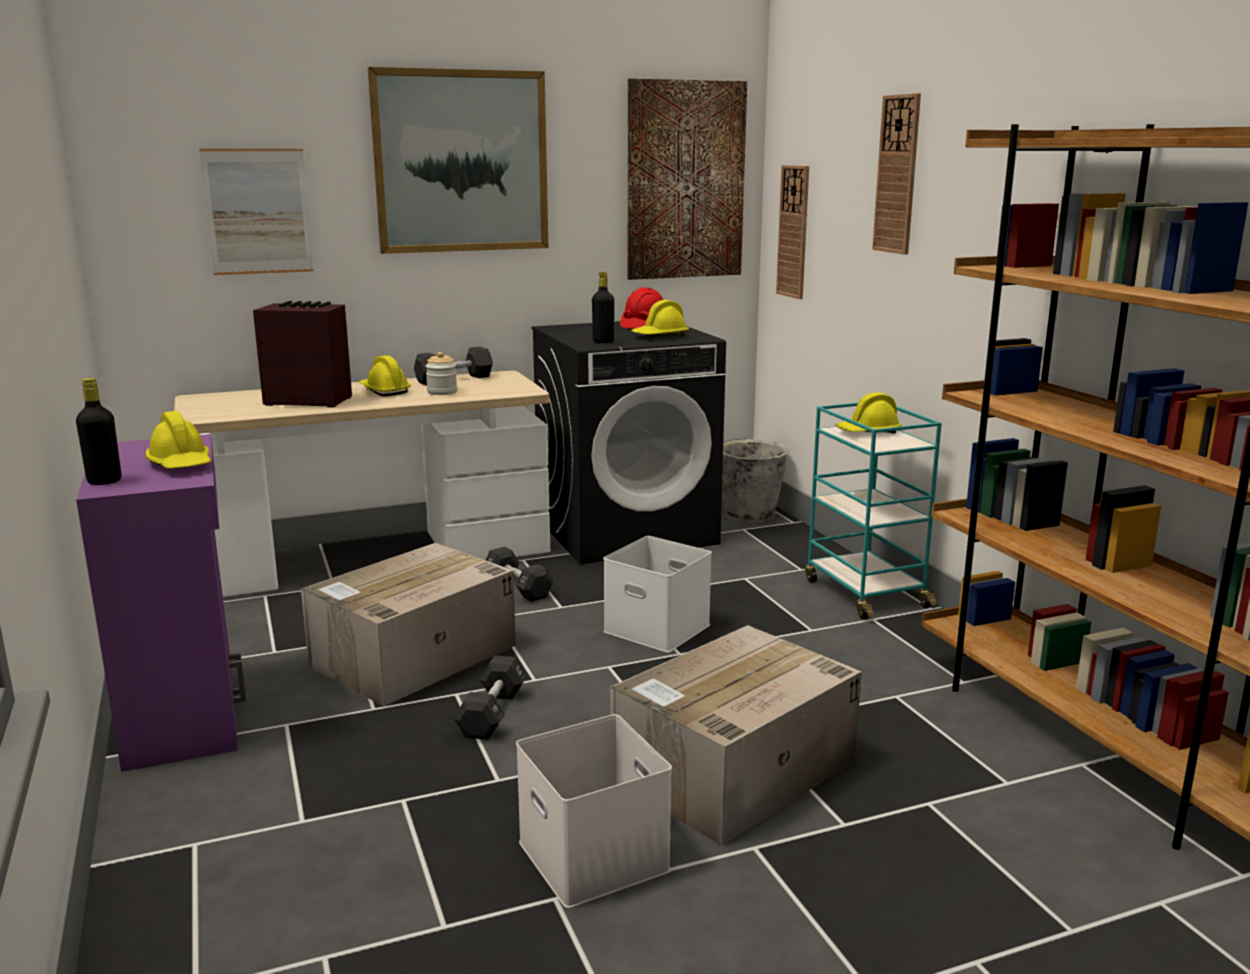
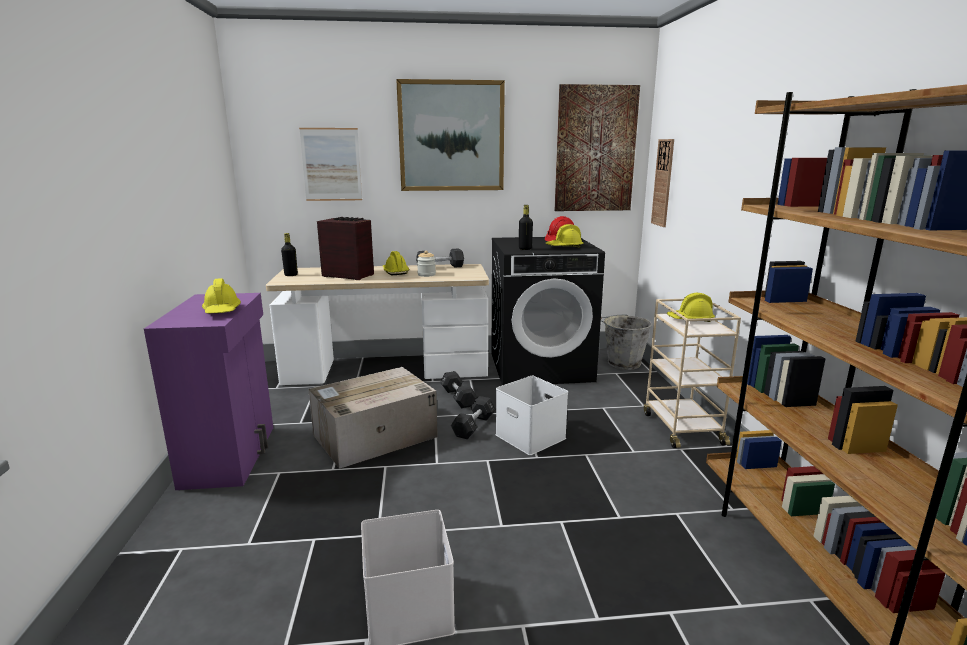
camera: 15 degrees right, 0 degrees up
black bottle [76,378,121,485] -> black bottle moved to [281,233,298,276]
black dumbbell [454,655,527,740] -> black dumbbell moved to [451,396,496,439]
cardboard box [610,625,862,846] -> none
turquoise cart [805,403,942,619] -> beige cart [644,299,741,448]
wall clock [872,93,921,255] -> none

